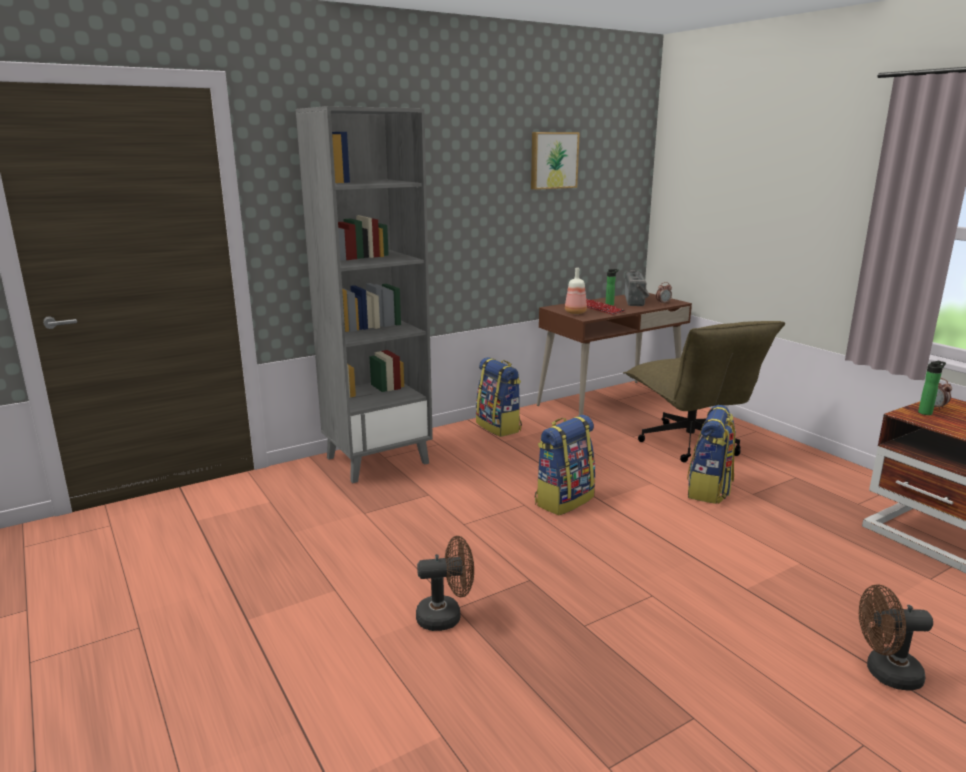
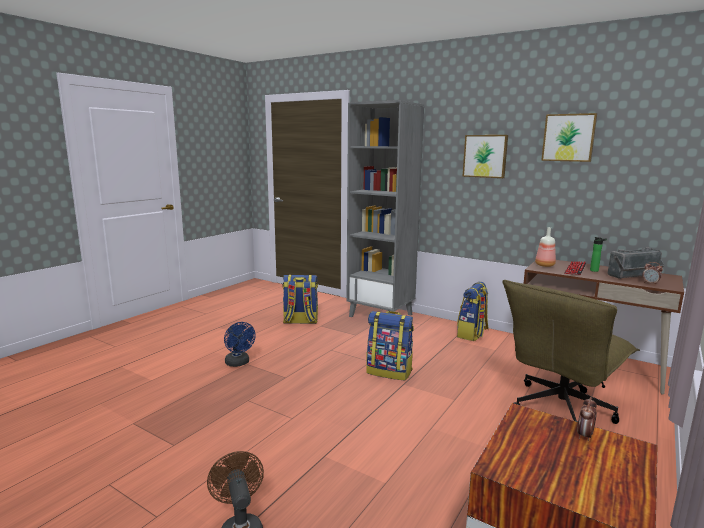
camera: 65 degrees right, 5 degrees down
brown fan [416,536,474,631] -> blue fan [224,322,256,367]
backpack [687,405,736,504] -> backpack moved to [282,275,318,324]
bottle [918,361,946,415] -> none
none -> picture [462,135,508,178]

